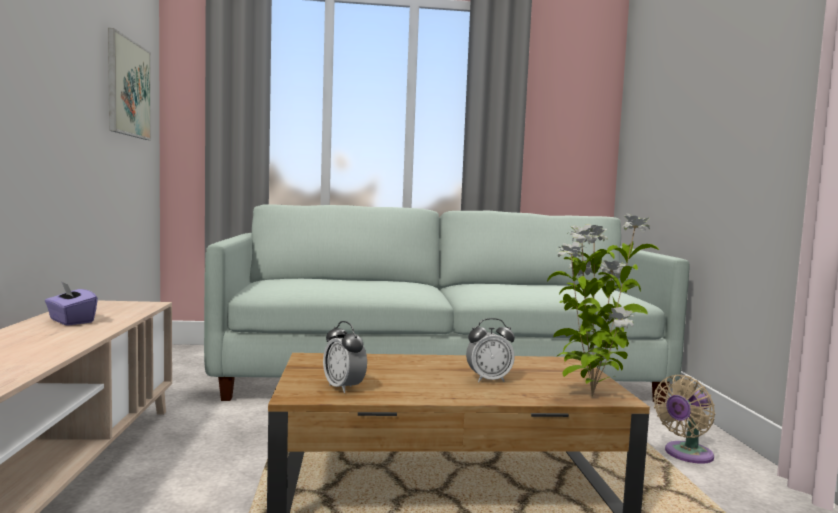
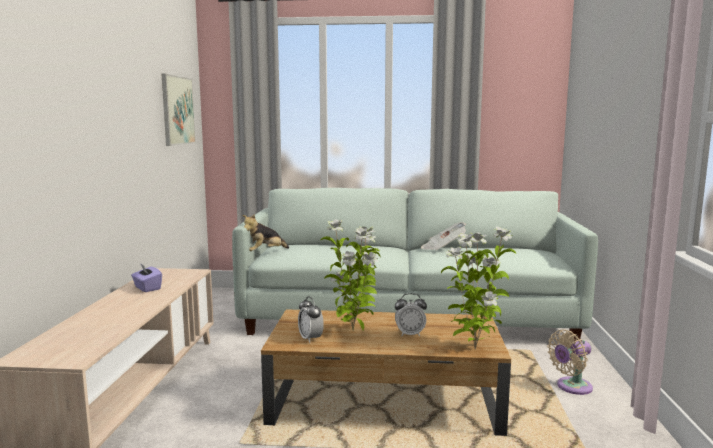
camera: 10 degrees right, 5 degrees up
none -> plush toy [242,214,289,251]
none -> potted plant [321,219,381,331]
none -> newspaper [421,222,466,250]

